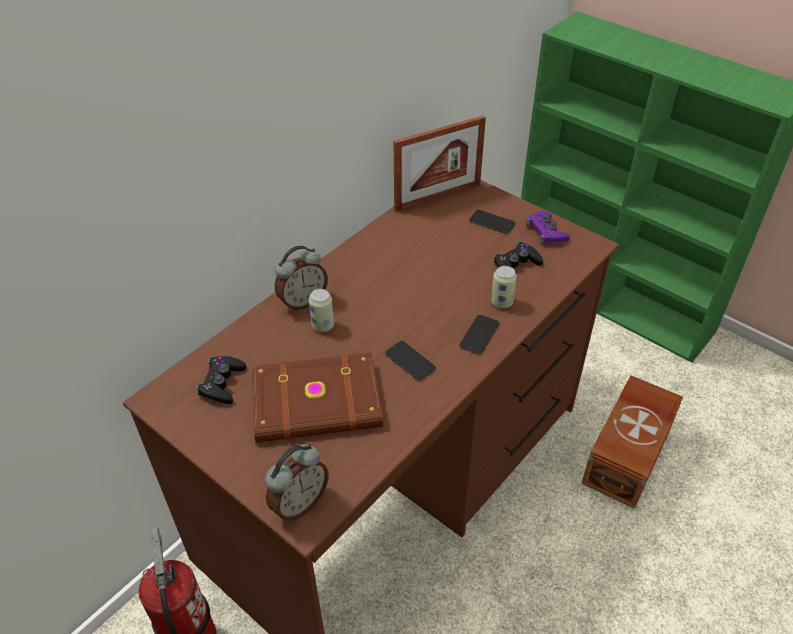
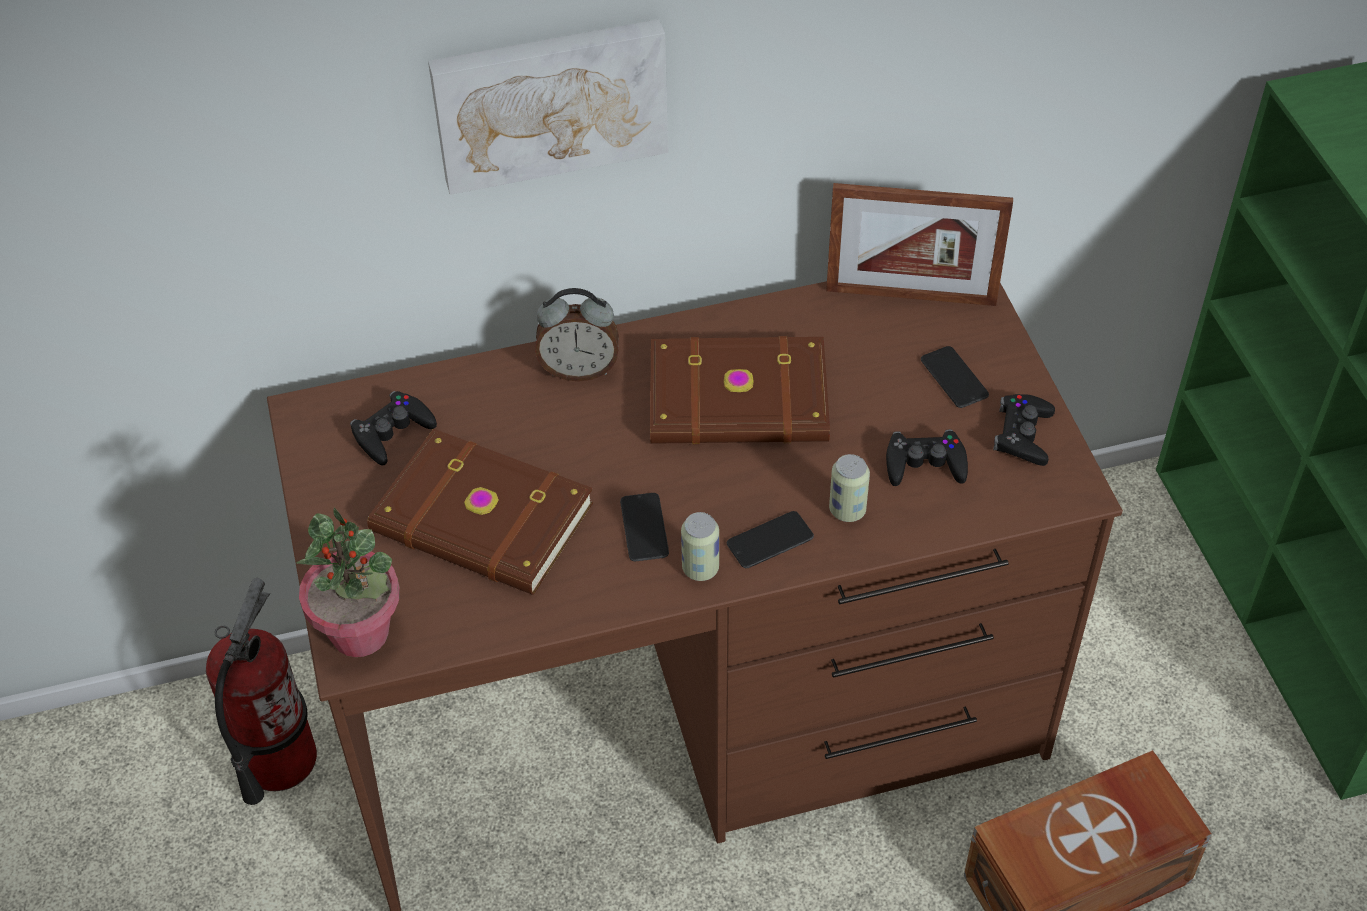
camera: 35 degrees right, 5 degrees up
alarm clock [265,444,329,521] -> potted plant [296,508,400,657]
can [309,289,334,332] -> can moved to [681,512,719,581]
purple game controller [526,212,570,244] -> black game controller [993,394,1055,466]
none -> picture [428,19,668,195]
none -> brown book [650,336,830,445]

